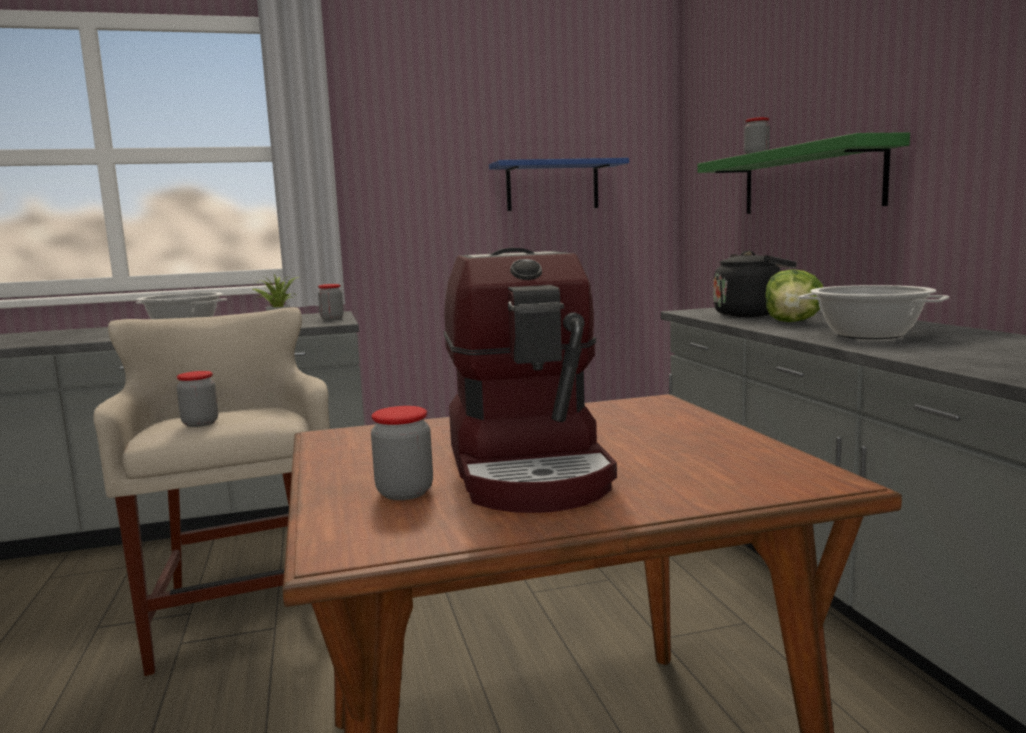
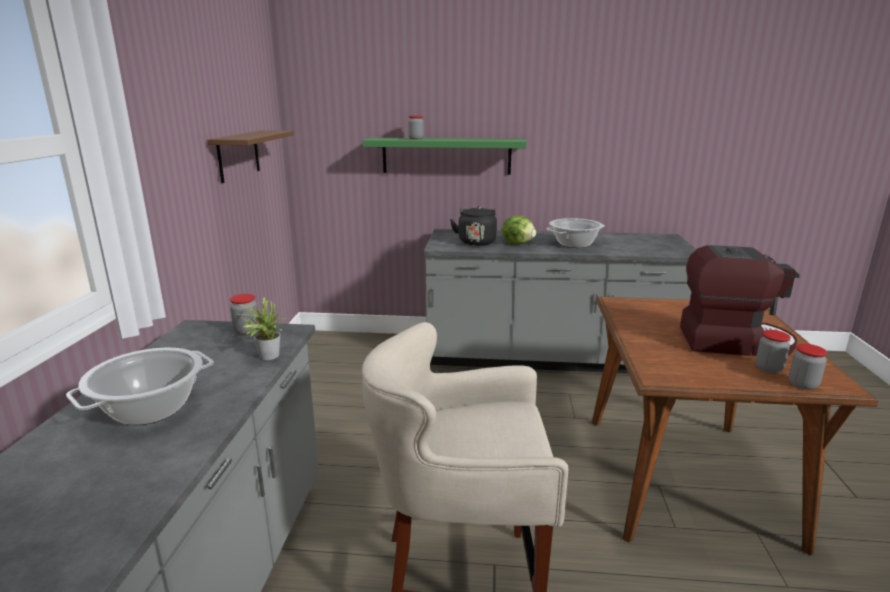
camera: 70 degrees left, 10 degrees up
jar [177,371,218,427] -> jar moved to [789,344,828,390]
blue shelf [489,158,629,211] -> brown shelf [207,131,294,183]

